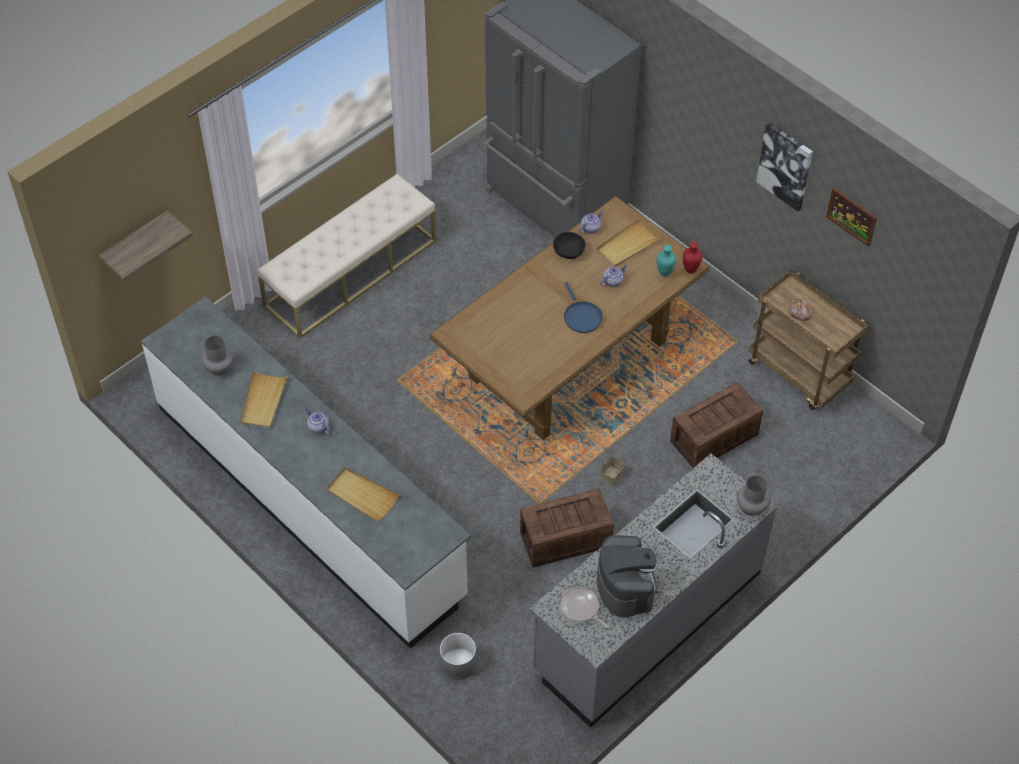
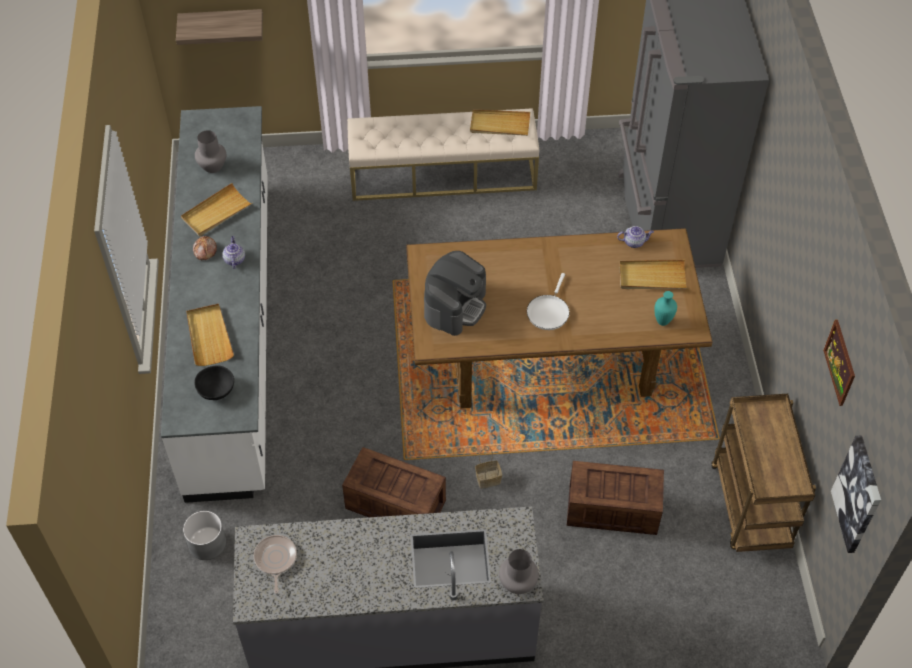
camera: 40 degrees right, 0 degrees up
black bowl [553,232,586,259] -> black bowl moved to [195,365,234,400]
blue frying pan [564,282,603,333] -> white frying pan [527,273,569,330]
coffee machine [597,535,657,617] -> coffee machine moved to [424,251,486,336]
teapot [600,265,627,287] -> none
red vase [683,242,702,274] -> none
picture [756,122,813,211] -> picture moved to [831,435,881,553]
bread [789,299,813,321] -> bread moved to [193,236,217,261]
none -> beige tray [470,110,530,136]

